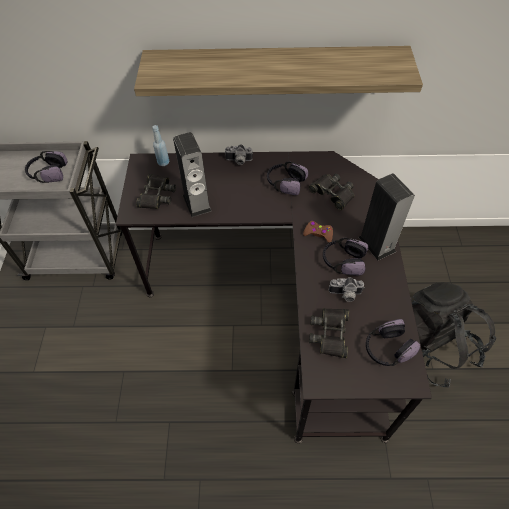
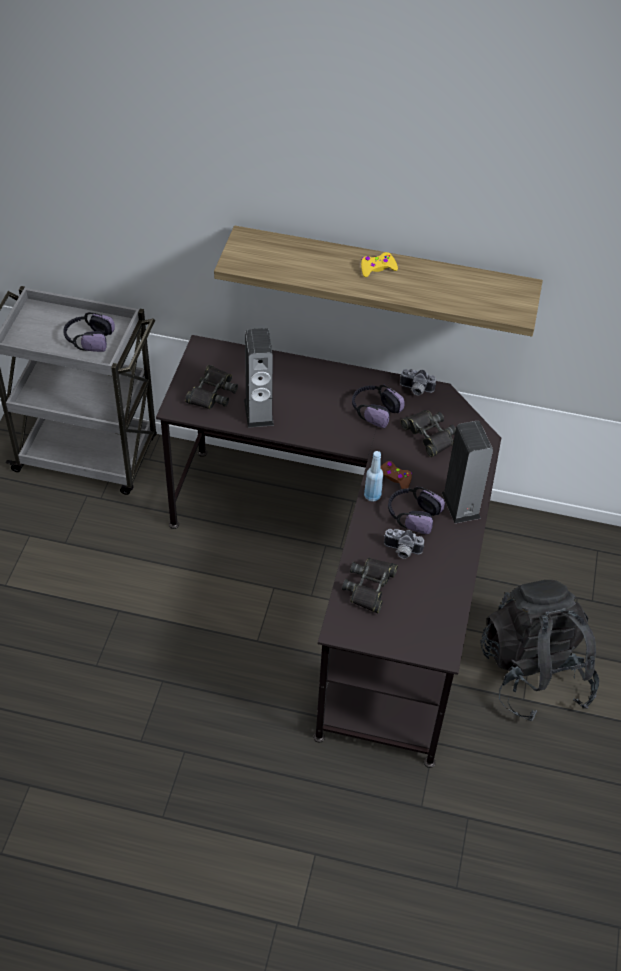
camera: 10 degrees right, 5 degrees down
blue bottle [152,125,169,166] -> blue bottle moved to [364,451,383,502]
camera [224,144,253,165] -> camera moved to [400,369,436,395]
headphones [366,319,420,366] -> none
none -> yellow game controller [361,252,398,277]

